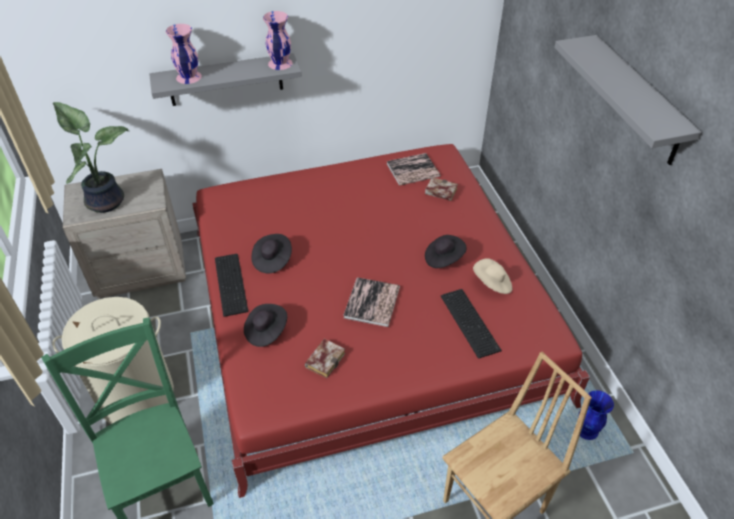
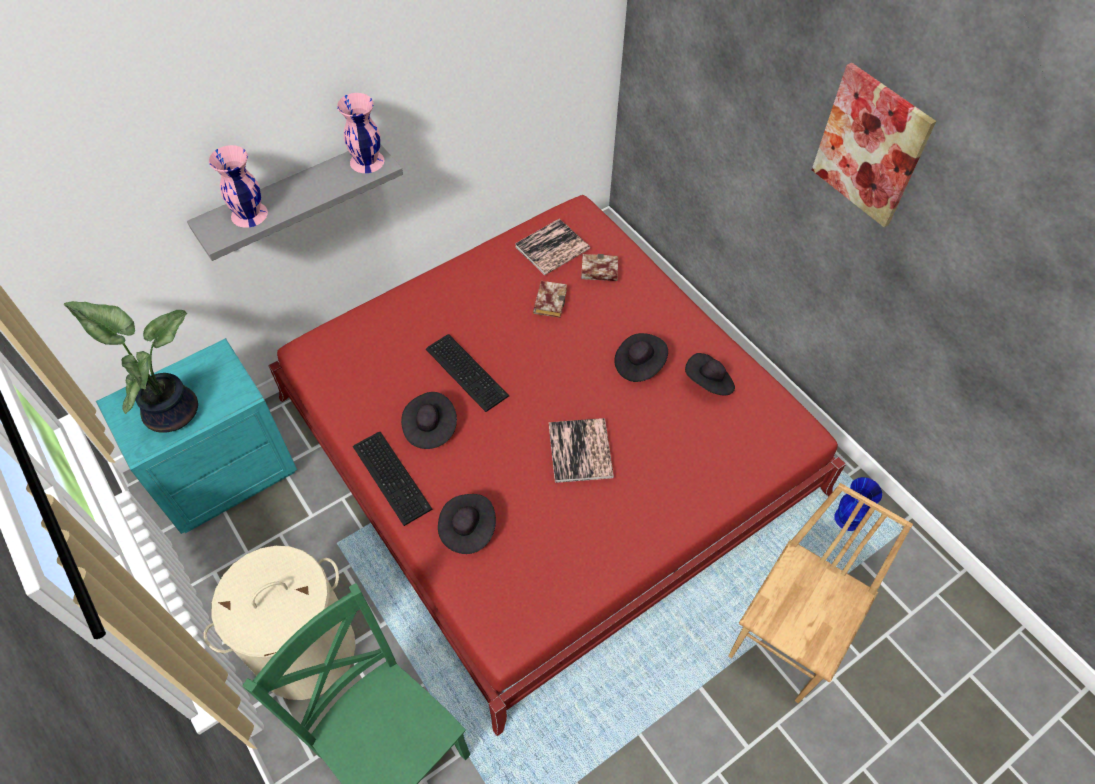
camera: 20 degrees left, 10 degrees up
beige nightstand [63,169,186,299] -> turquoise nightstand [96,338,297,534]
book [305,339,345,378] -> book moved to [533,281,567,318]
keyboard [441,289,502,359] -> keyboard moved to [426,334,509,412]
beige hat [473,258,512,294] -> black hat [685,353,735,396]
grey shelf [554,35,702,165] -> picture [812,63,936,227]

